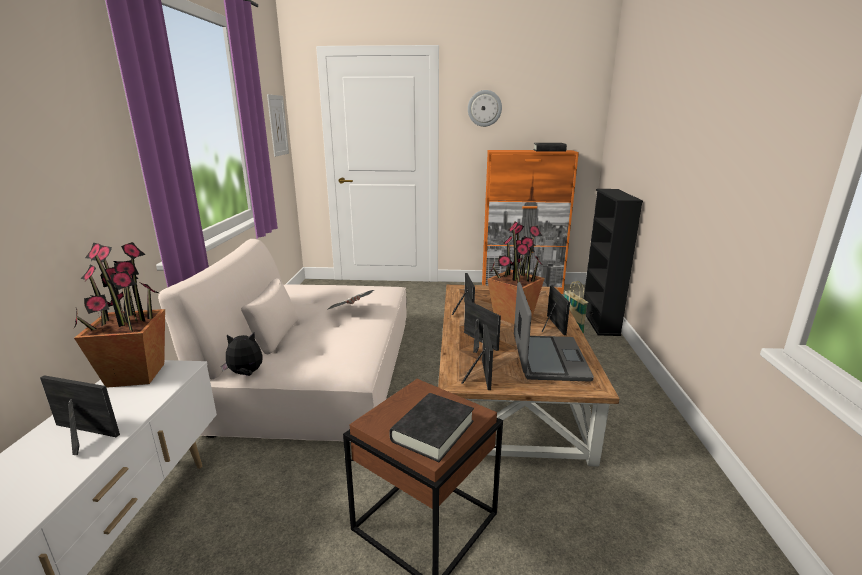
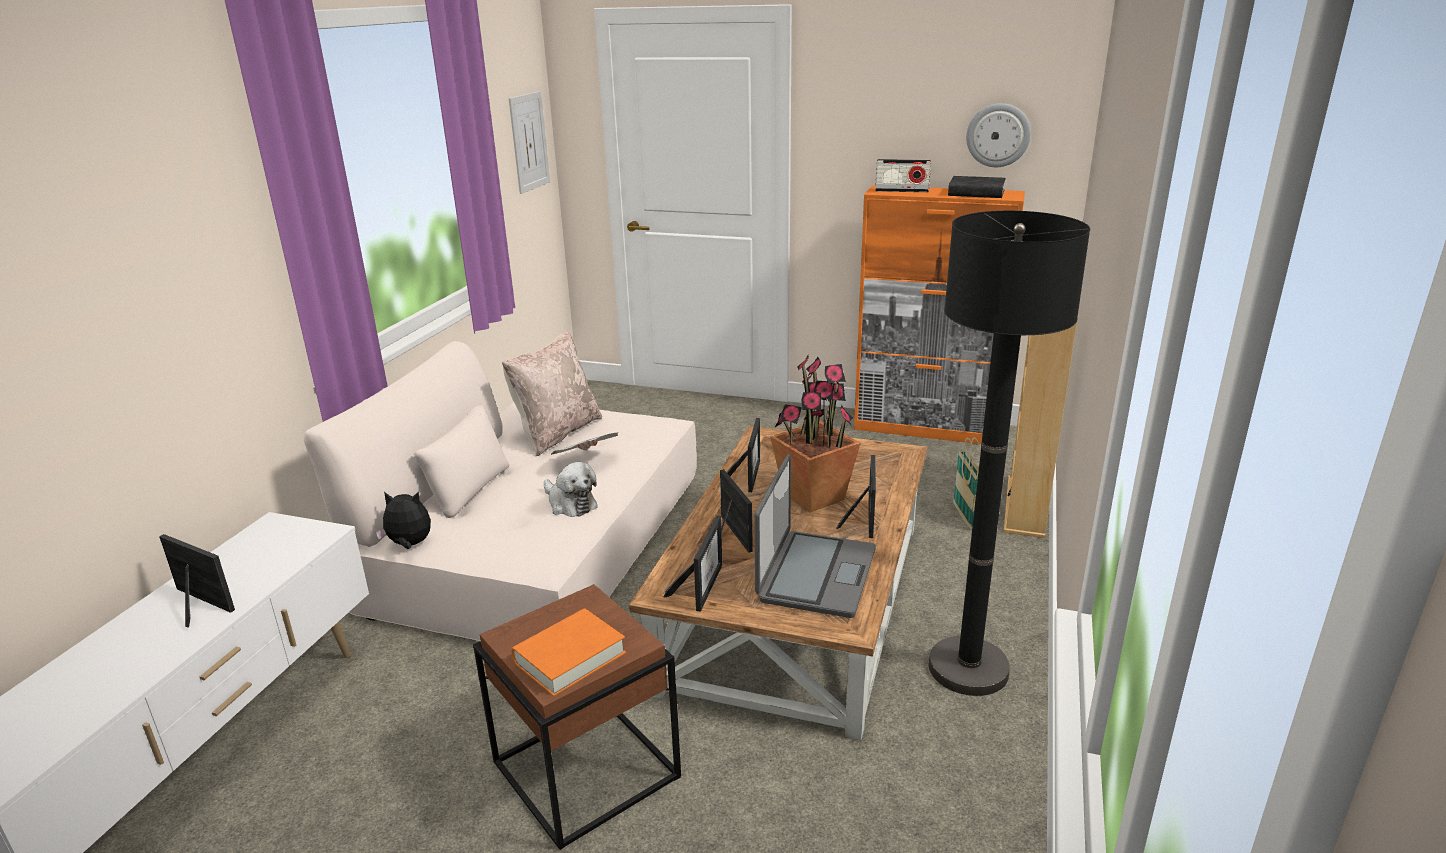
camera: 15 degrees right, 5 degrees up
potted plant [74,242,165,388] -> none
black book [389,393,474,462] -> orange book [511,608,626,697]
wall clock [468,90,502,127] -> wall clock moved to [966,103,1031,167]
black bookcase [584,189,643,336] -> beige bookcase [1004,317,1078,538]
none -> beige pillow [502,332,602,456]
none -> plush toy [544,462,598,517]
none -> radio [875,159,931,192]
none -> black floor lamp [929,211,1090,696]

